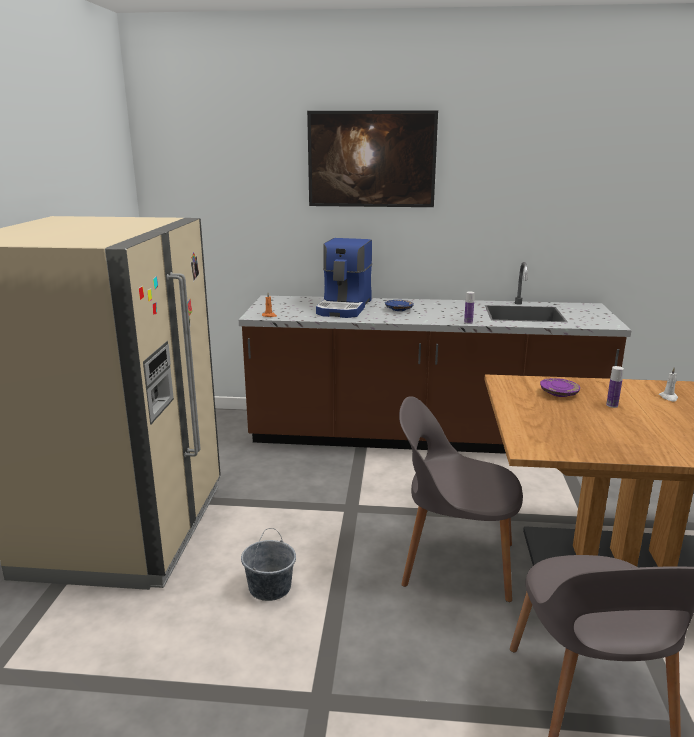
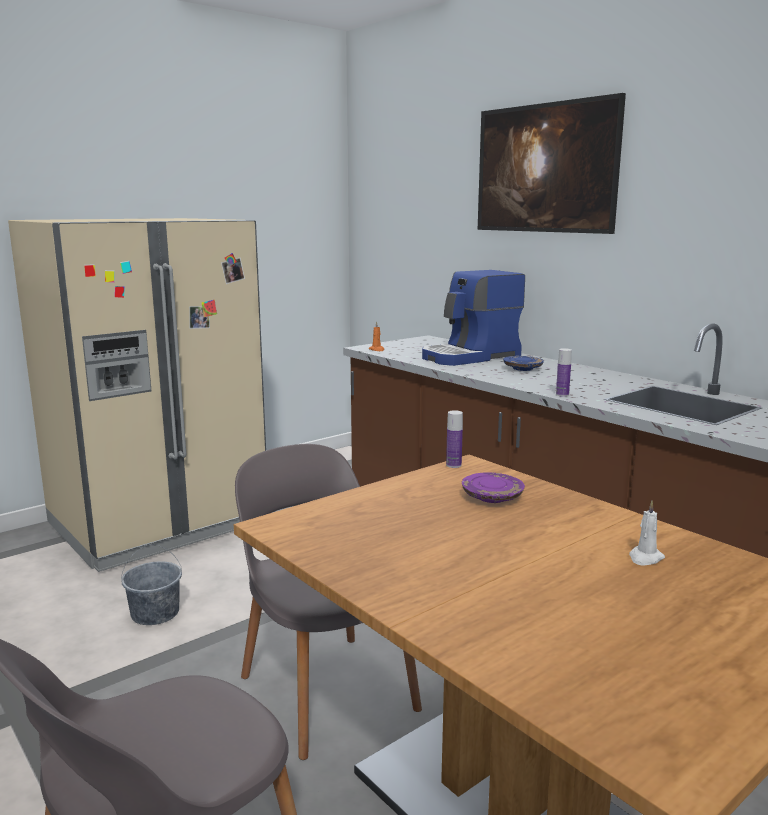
camera: 45 degrees right, 5 degrees down
bottle [606,366,624,408] -> bottle moved to [446,410,463,468]

